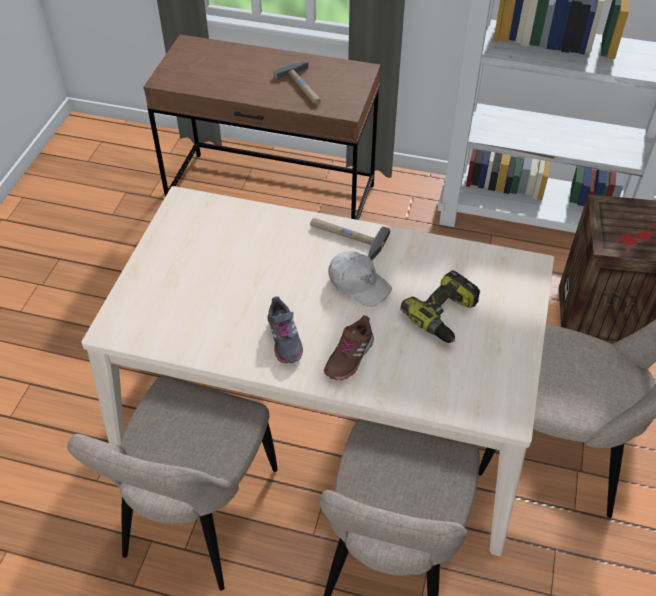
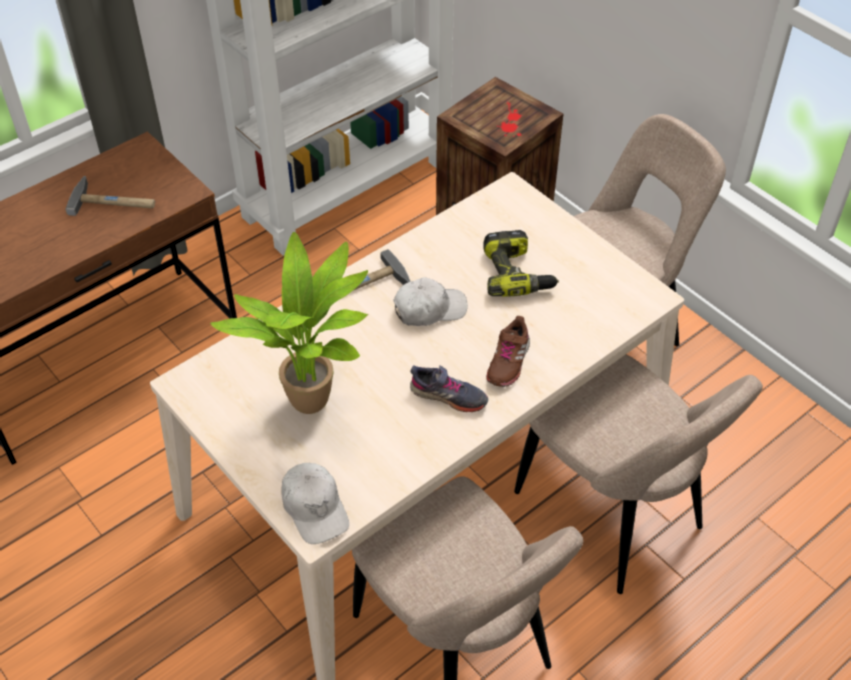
camera: 55 degrees left, 0 degrees up
brown shoe [324,315,374,380] -> brown shoe turned 45 degrees clockwise [486,316,530,387]
none -> potted plant [210,232,368,414]
none -> white cap [281,463,349,544]

